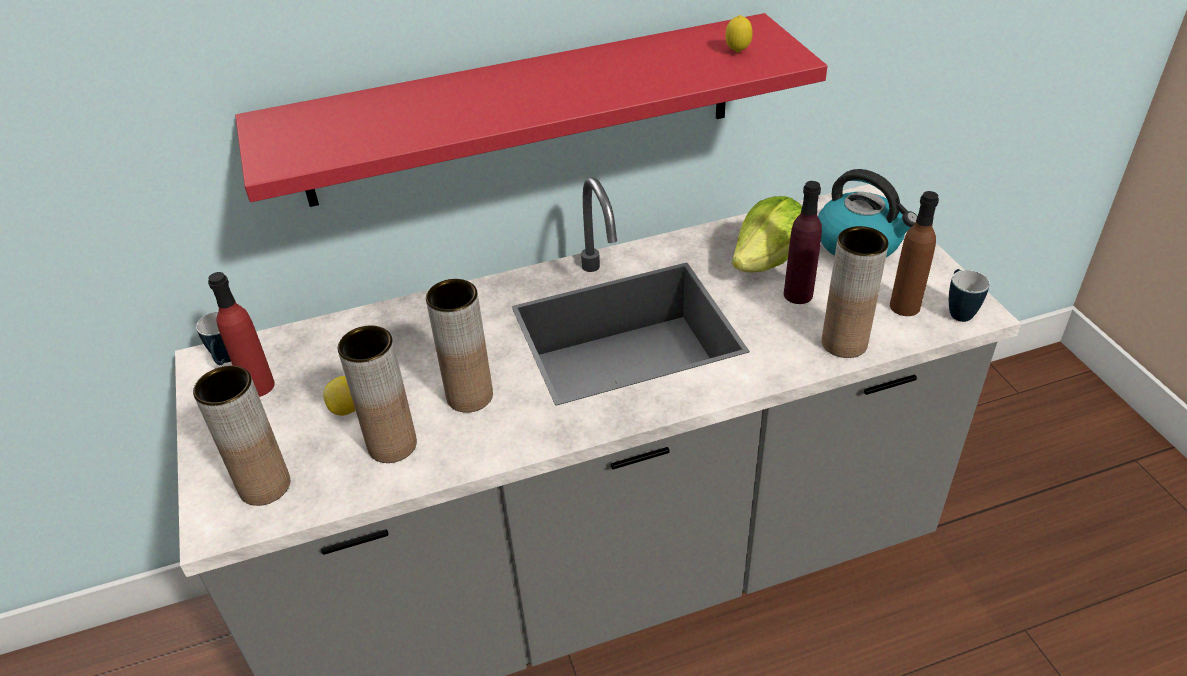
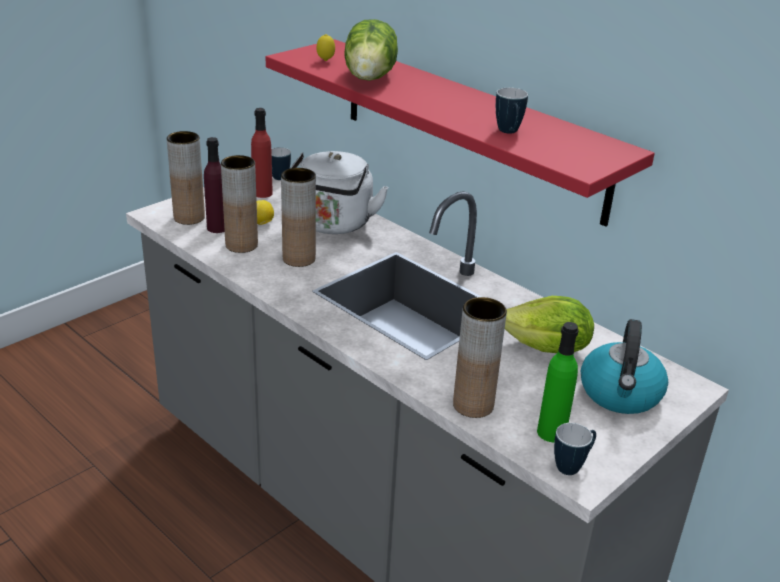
camera: 60 degrees right, 10 degrees down
lemon [726,15,753,53] -> lemon moved to [317,34,335,61]
purple bottle [784,181,822,304] -> purple bottle moved to [204,137,225,233]
brown bottle [890,191,939,316] -> green bottle [537,322,579,442]
none -> white kettle [290,151,389,234]
none -> lettuce [344,19,398,81]
none -> mug [496,87,528,134]

